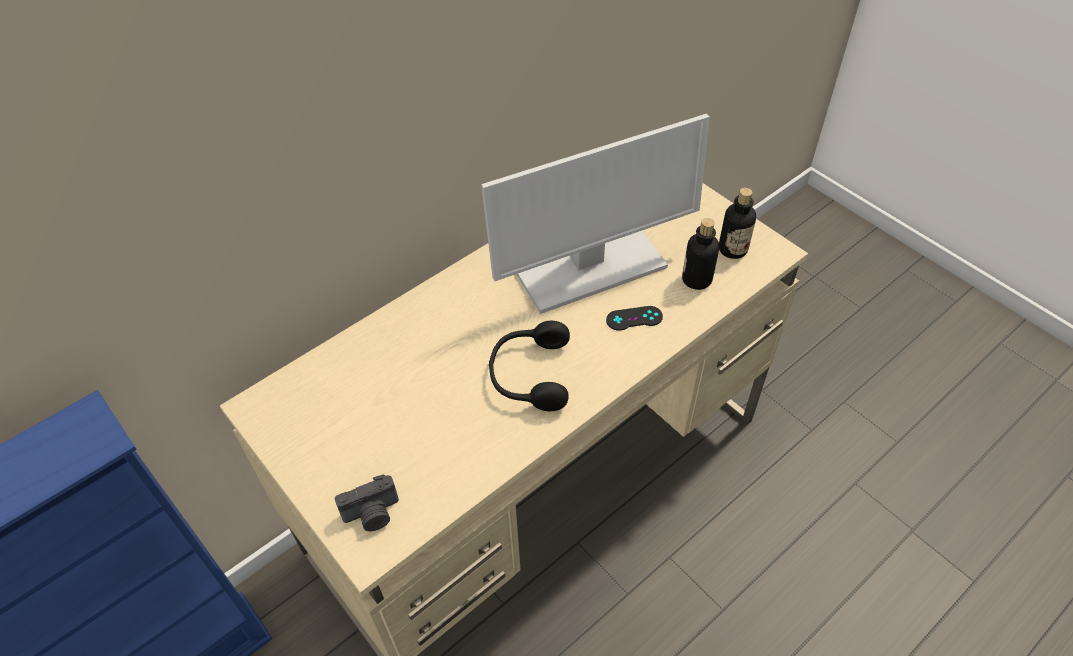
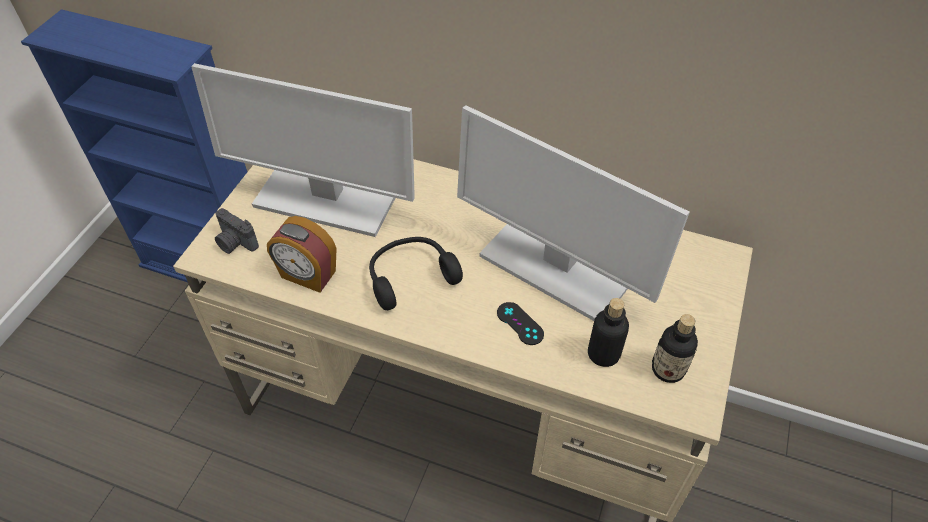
camera: 60 degrees right, 0 degrees up
none -> monitor [191,63,415,237]
none -> alarm clock [267,216,337,293]

